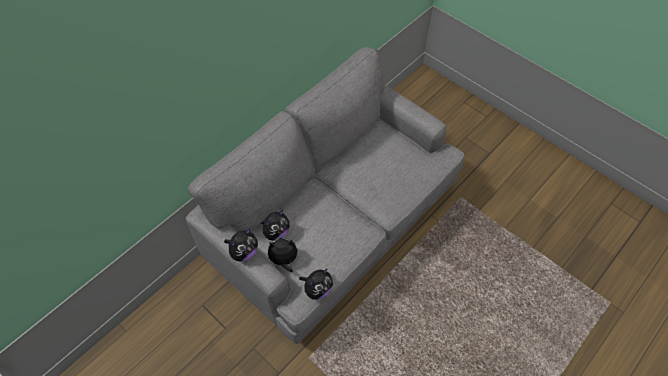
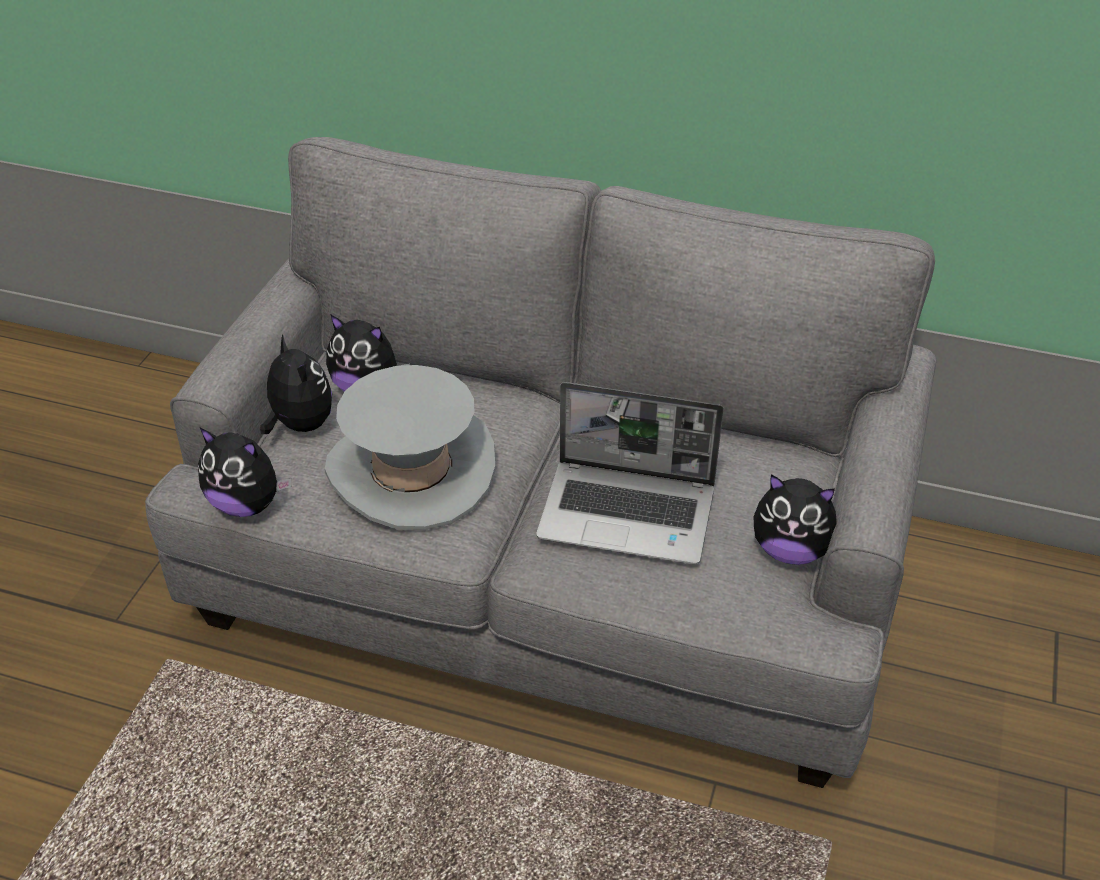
camera: 65 degrees right, 15 degrees down
plush toy [224,228,258,262] -> plush toy moved to [754,474,837,565]
none -> grey hat [325,365,496,530]
none -> laptop [537,382,724,565]

